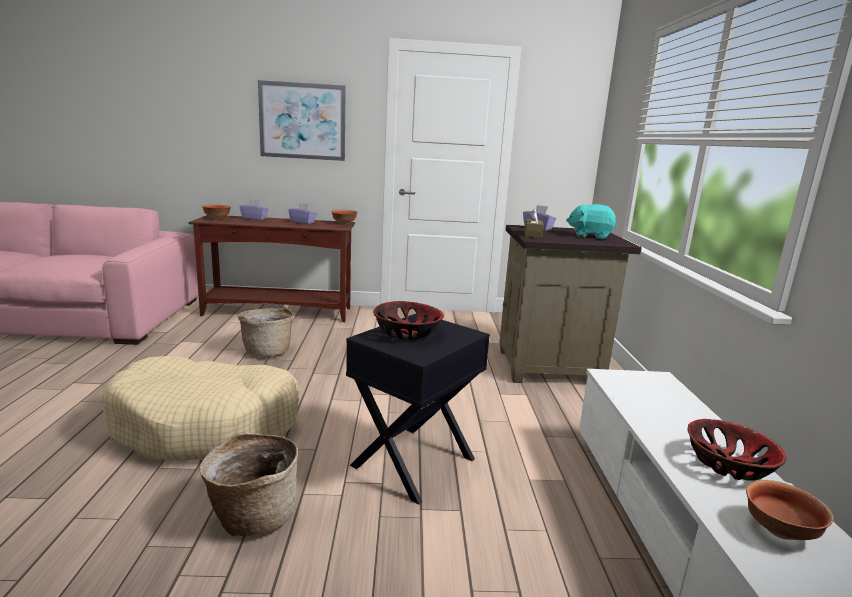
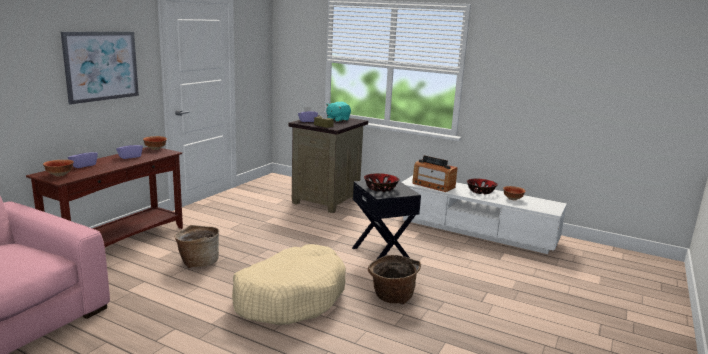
camera: 60 degrees left, 0 degrees up
none -> radio [412,155,458,192]

